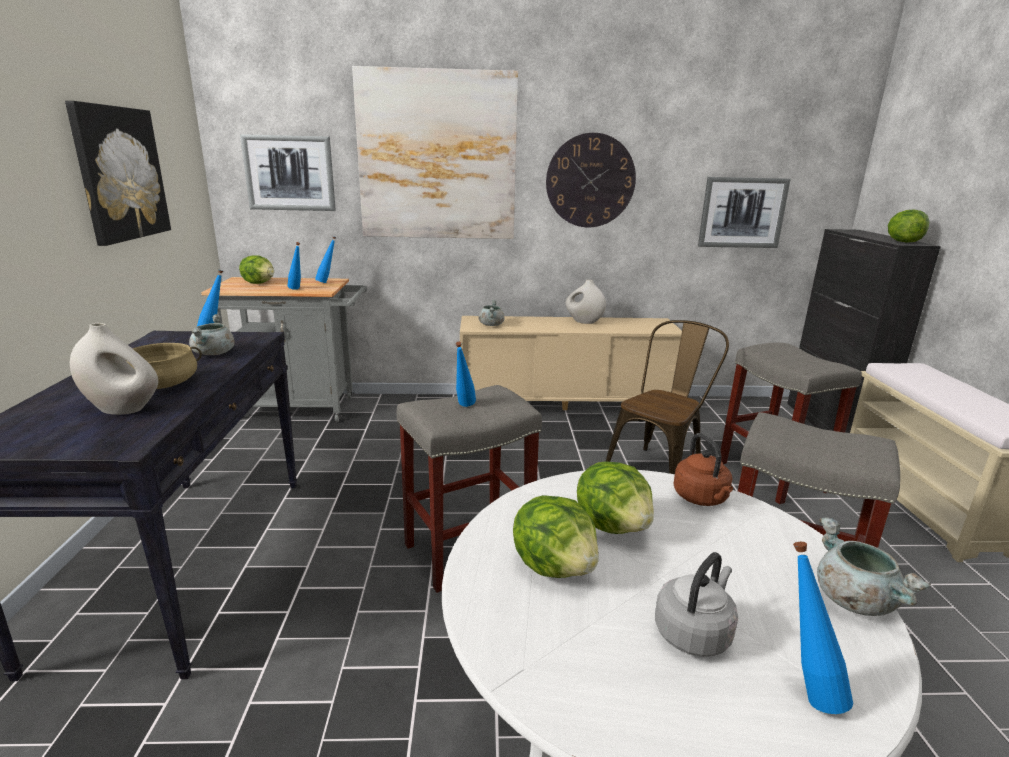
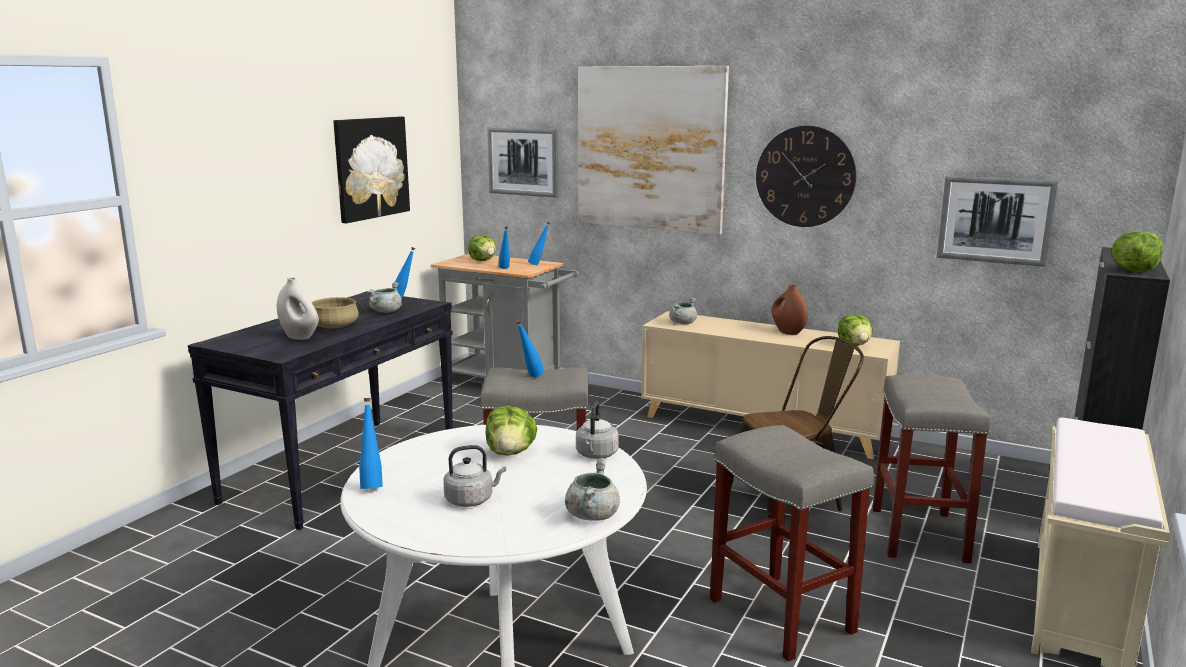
camera: 30 degrees right, 5 degrees down
lettuce [513,495,599,578] -> lettuce moved to [838,314,873,346]
white vase [566,279,606,324] -> brown vase [772,285,808,335]
brown kettle [673,433,733,506] -> grey kettle [576,402,619,459]
blue bottle [793,542,853,714] -> blue bottle moved to [359,398,383,489]

